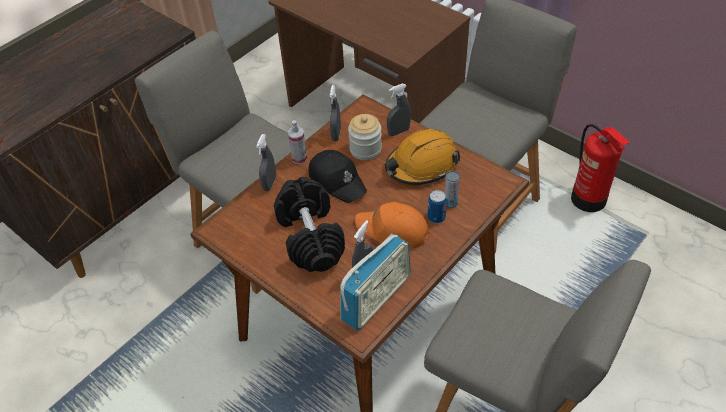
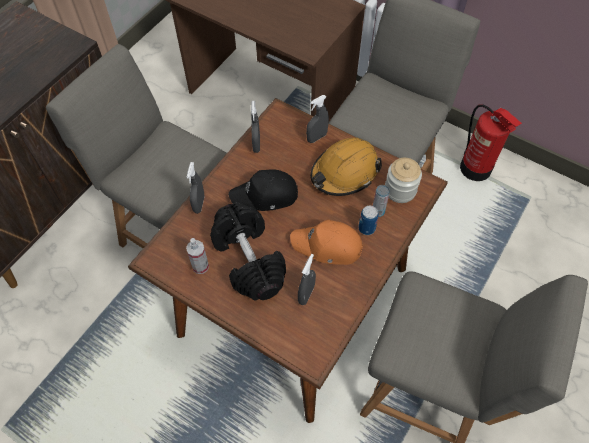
camera: 10 degrees left, 10 degrees up
spray bottle [288,120,307,164] -> spray bottle moved to [186,238,209,274]
black cap [309,150,367,203] -> black cap turned 135 degrees clockwise [228,169,298,211]
radio [340,233,411,330] -> none
jar [348,114,382,160] -> jar moved to [385,158,422,203]

